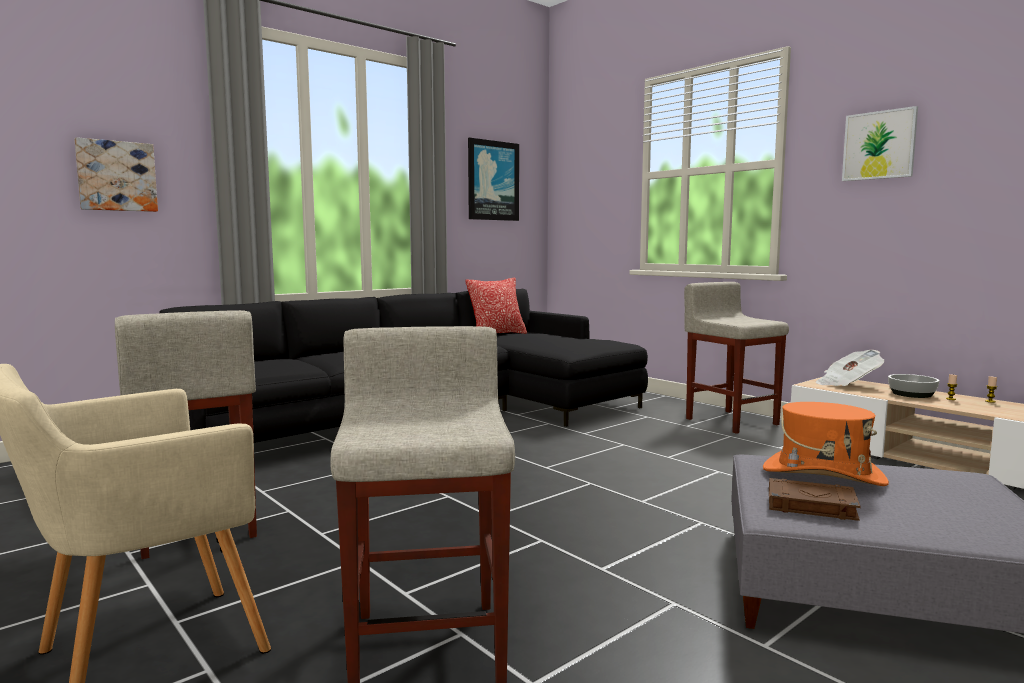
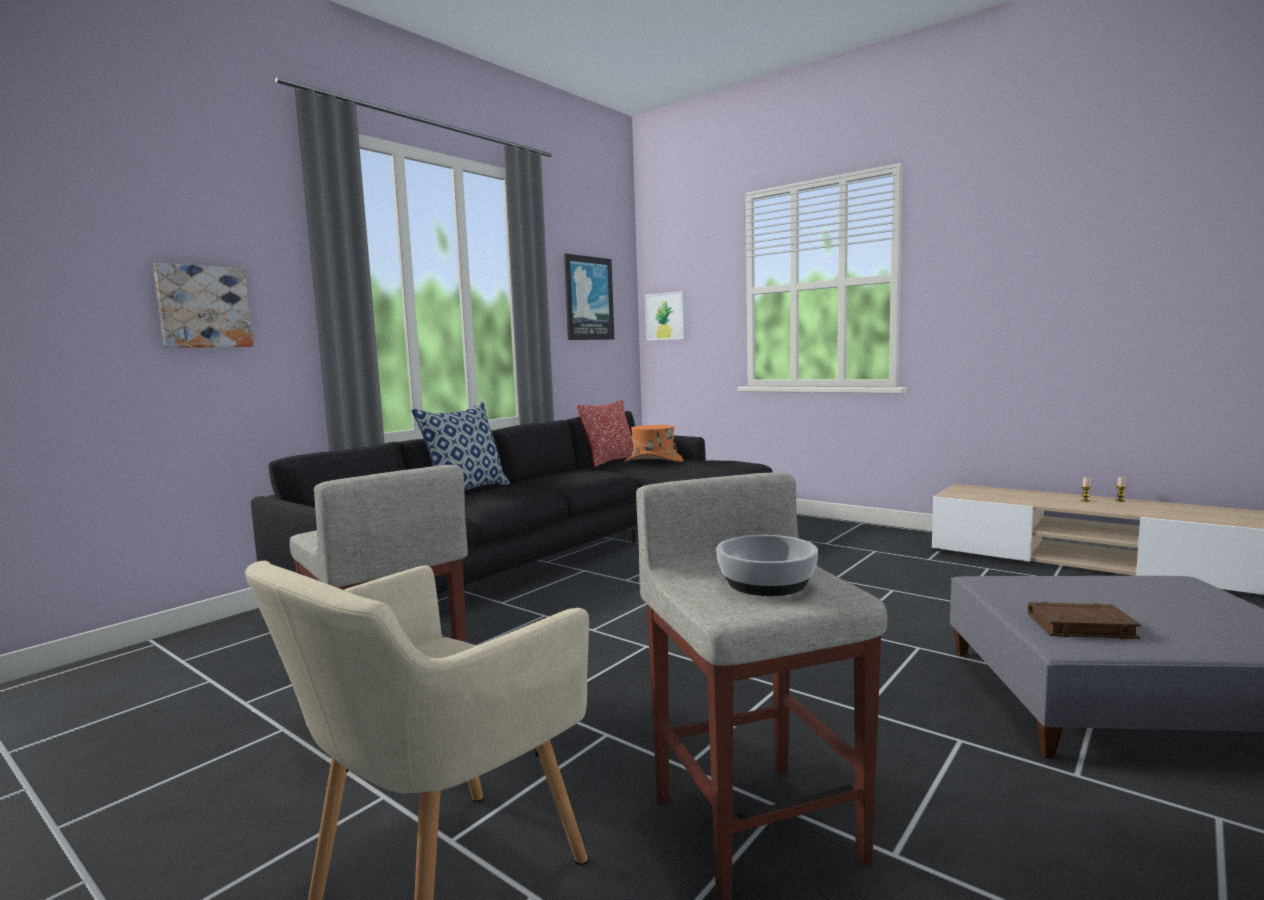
camera: 10 degrees left, 0 degrees up
beige stool [684,282,789,434] -> none
orange hat [763,402,889,486] -> orange hat moved to [624,425,683,462]
newspaper [816,350,884,386] -> none
picture [842,106,918,181] -> picture moved to [645,291,685,341]
bowl [888,374,940,398] -> bowl moved to [716,535,818,596]
none -> pillow [411,401,510,491]

